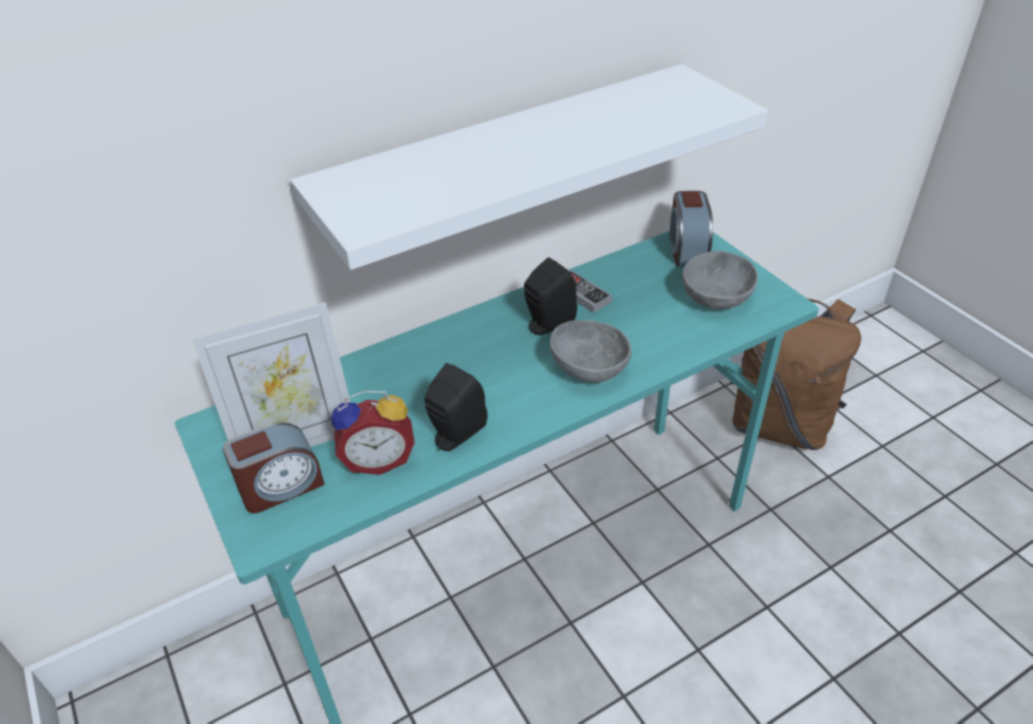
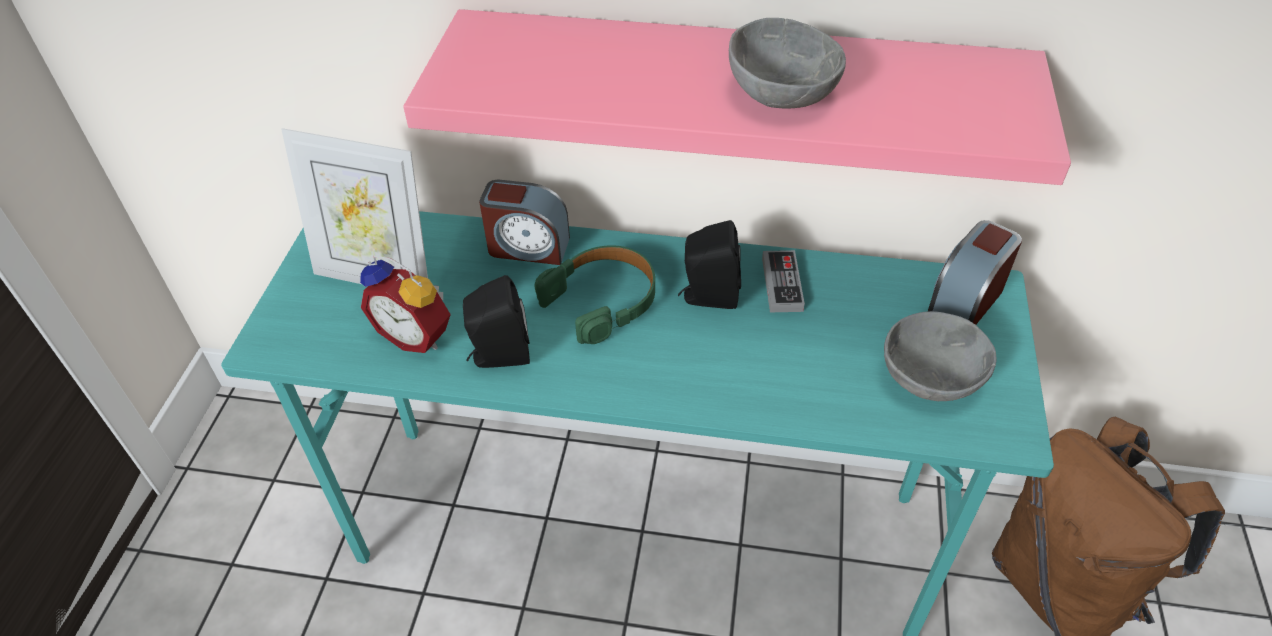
camera: 40 degrees right, 5 degrees up
alarm clock [223,422,325,513] -> alarm clock moved to [479,180,570,265]
white shelf [290,64,768,270] -> pink shelf [403,9,1071,185]
grey bowl [550,320,632,383] -> grey bowl moved to [729,18,846,109]
none -> green headphones [534,245,655,344]

